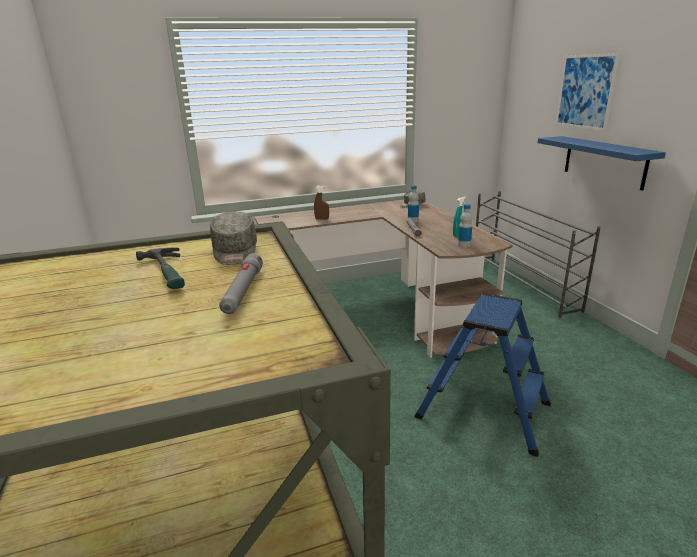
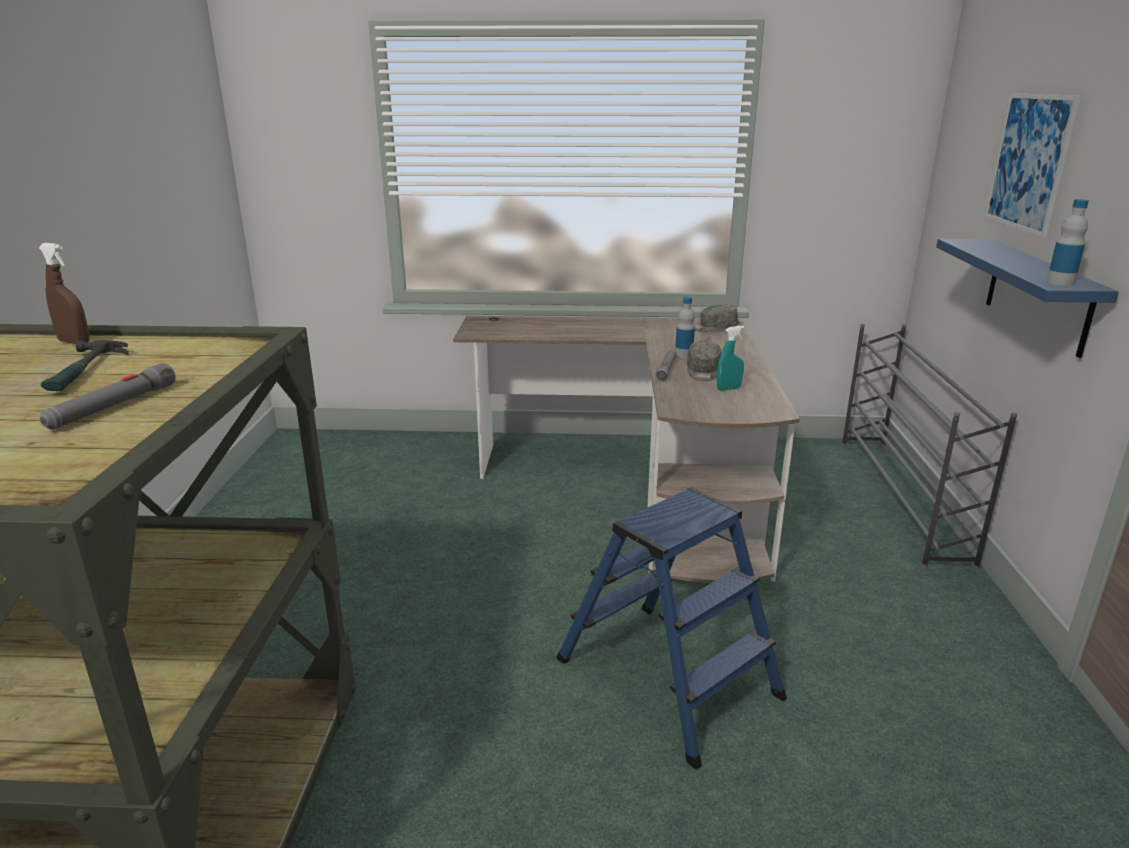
camera: 20 degrees right, 0 degrees up
grey cap [210,211,257,265] -> grey cap moved to [687,341,721,381]
brown spray bottle [314,185,329,220] -> brown spray bottle moved to [39,243,90,344]
bottle [458,204,472,248] -> bottle moved to [1046,199,1089,286]

